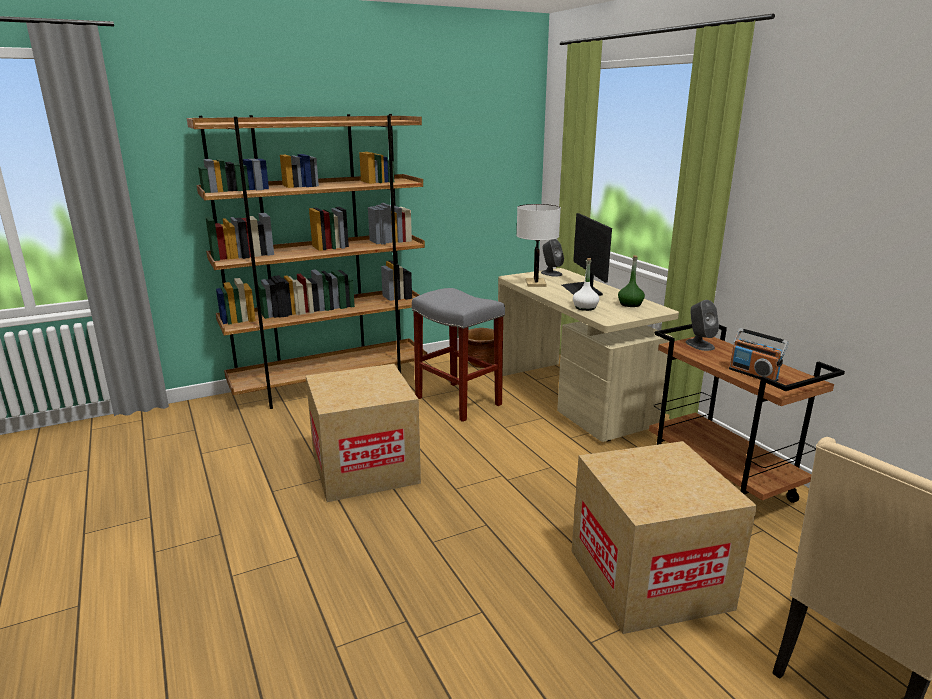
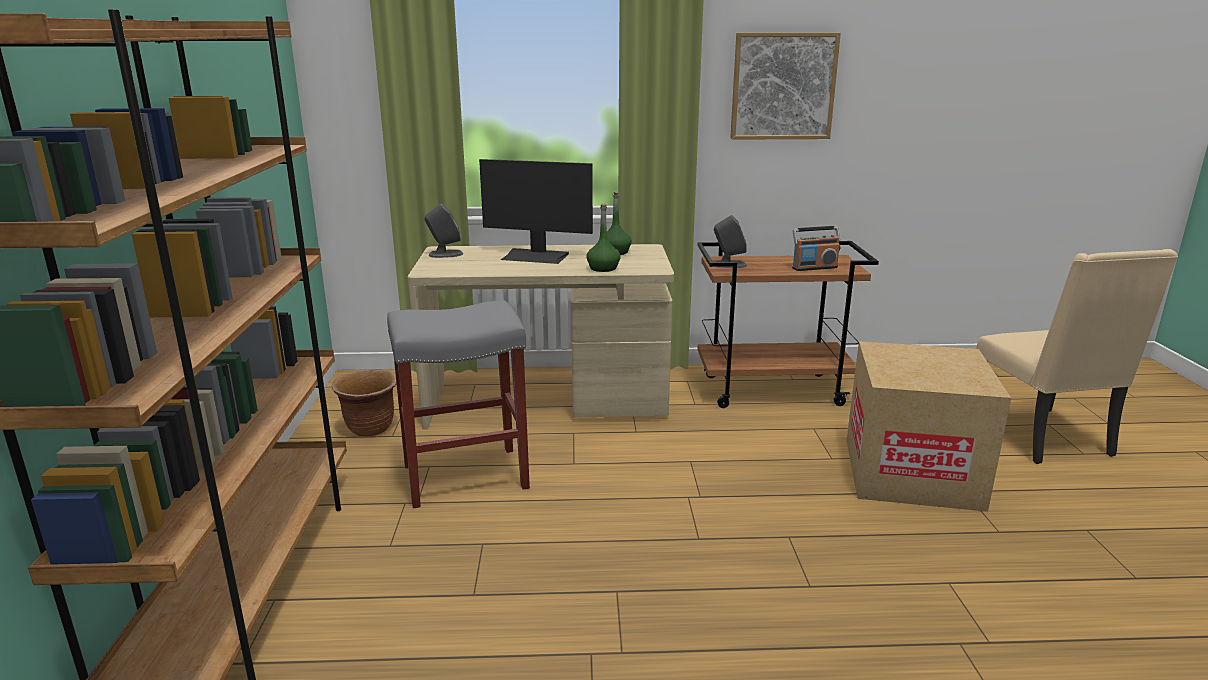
camera: 65 degrees left, 0 degrees up
cardboard box [306,364,421,502] -> none
white table lamp [516,204,561,287] -> none
white bottle [573,258,599,311] -> green bottle [586,203,621,272]
none -> picture [730,33,841,140]

